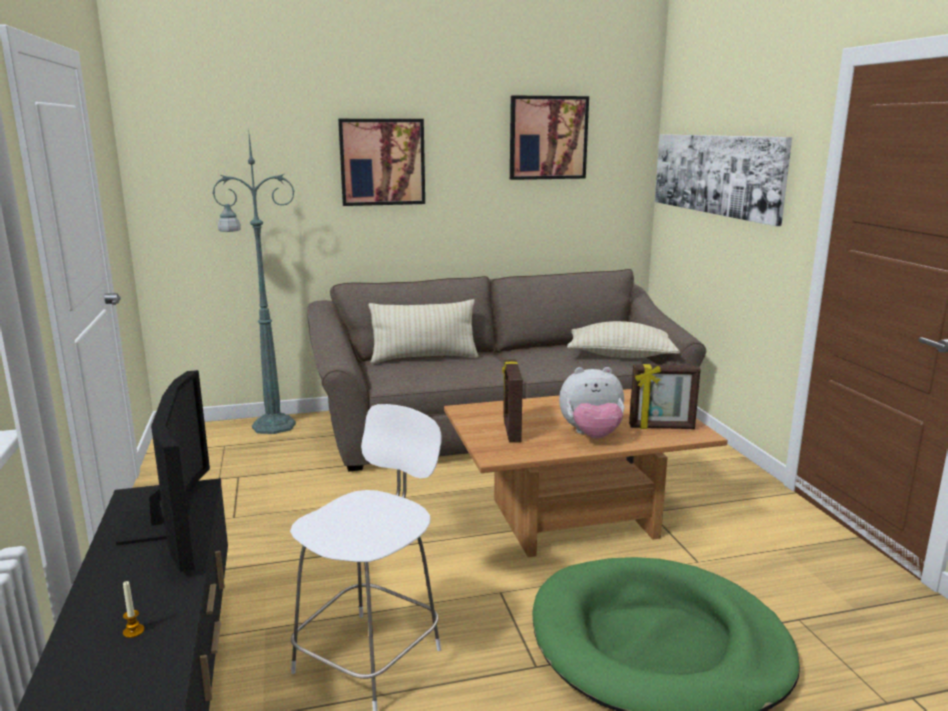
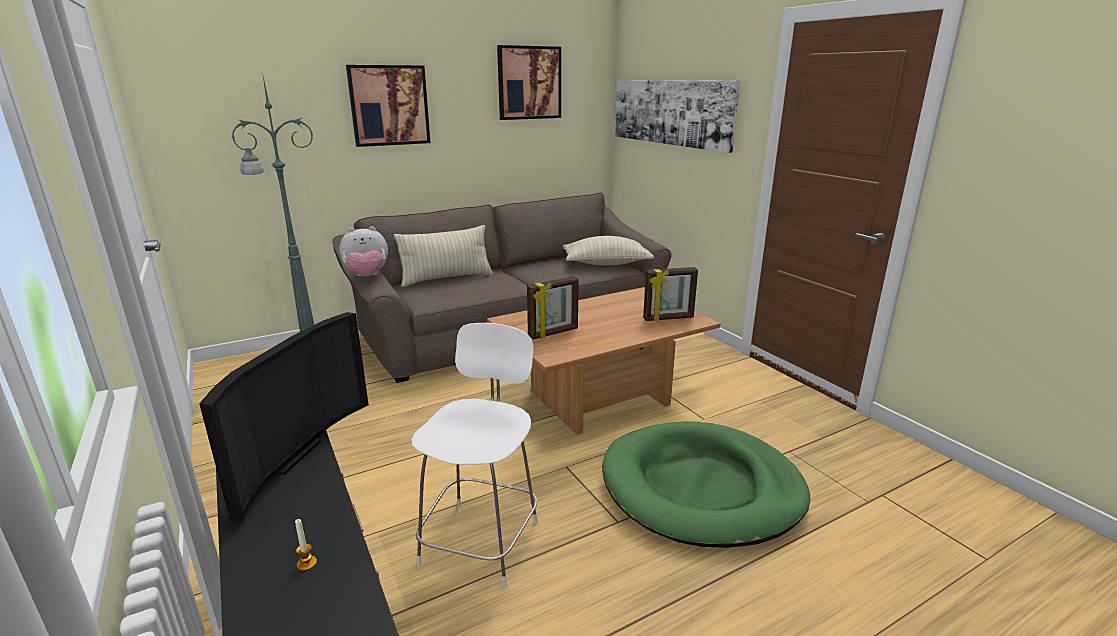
camera: 15 degrees left, 5 degrees up
television [116,370,210,572] -> television turned 45 degrees clockwise [199,312,369,522]
picture frame [502,359,523,442] -> picture frame turned 105 degrees counterclockwise [527,276,579,339]
plush toy [559,367,625,439] -> plush toy moved to [339,226,388,277]

